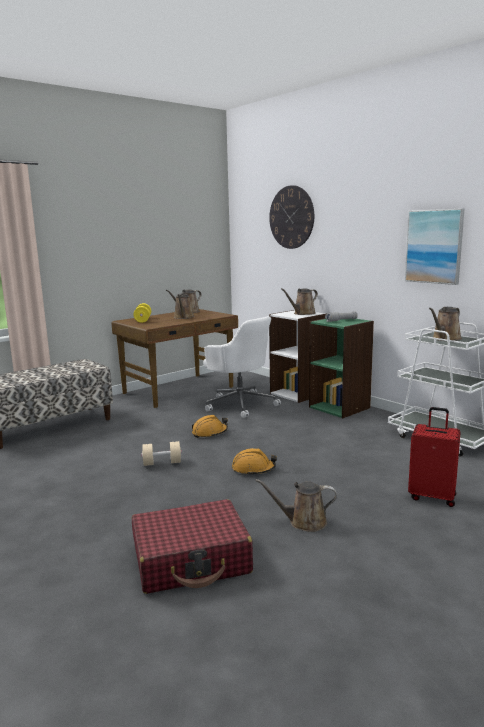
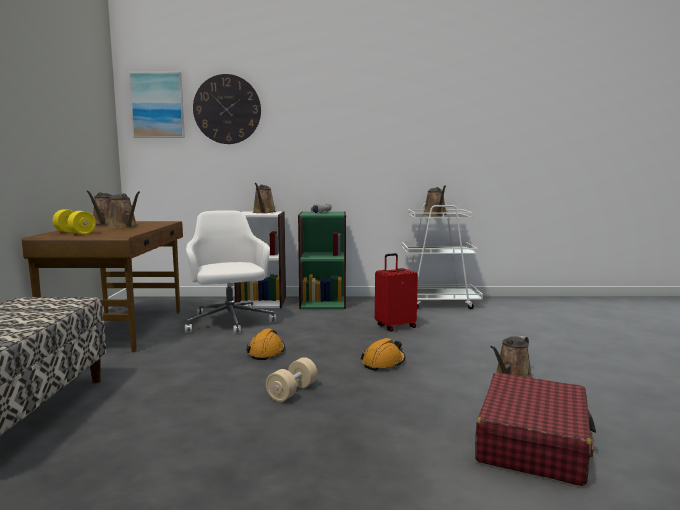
camera: 50 degrees left, 5 degrees down
white office chair [203,316,281,418] -> white office chair turned 105 degrees counterclockwise [185,210,276,334]
picture [405,209,464,285] -> picture moved to [129,72,185,138]
red suitcase [408,407,461,507] -> red suitcase moved to [375,253,418,332]

